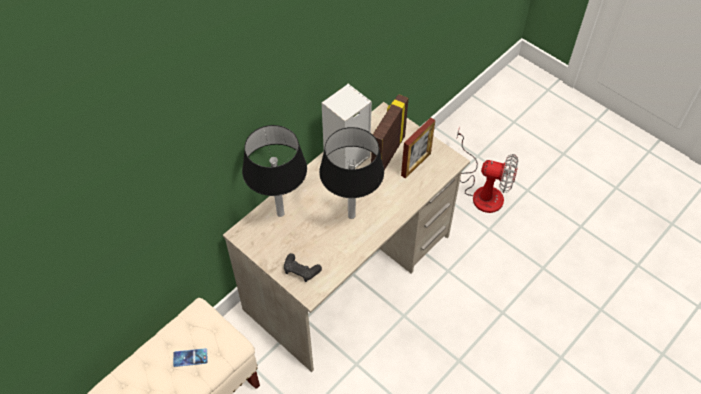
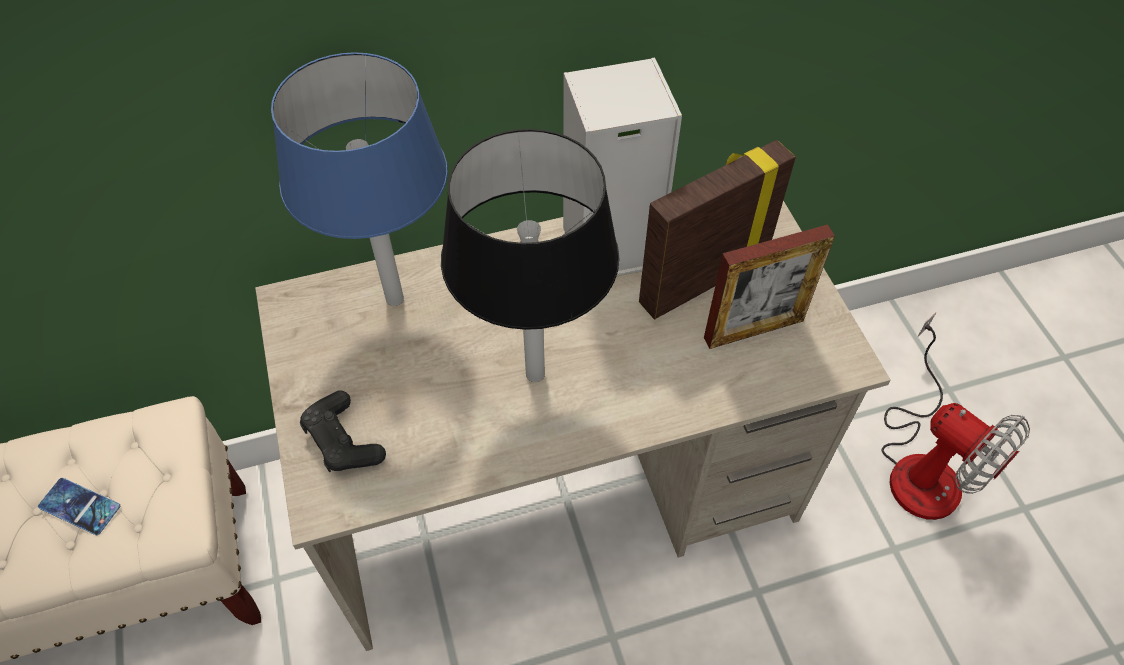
camera: 30 degrees right, 0 degrees up
black table lamp [242,125,307,217] -> blue table lamp [271,52,448,306]

